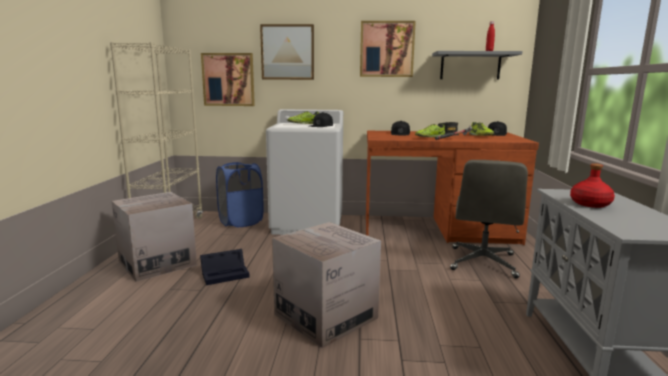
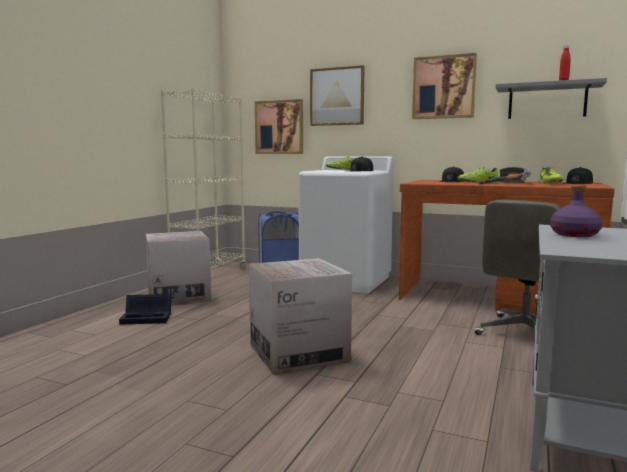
camera: 20 degrees right, 5 degrees down
black storage box [200,249,250,285] -> black storage box moved to [119,294,172,325]
red bottle [570,163,615,208] -> purple bottle [550,185,602,237]

